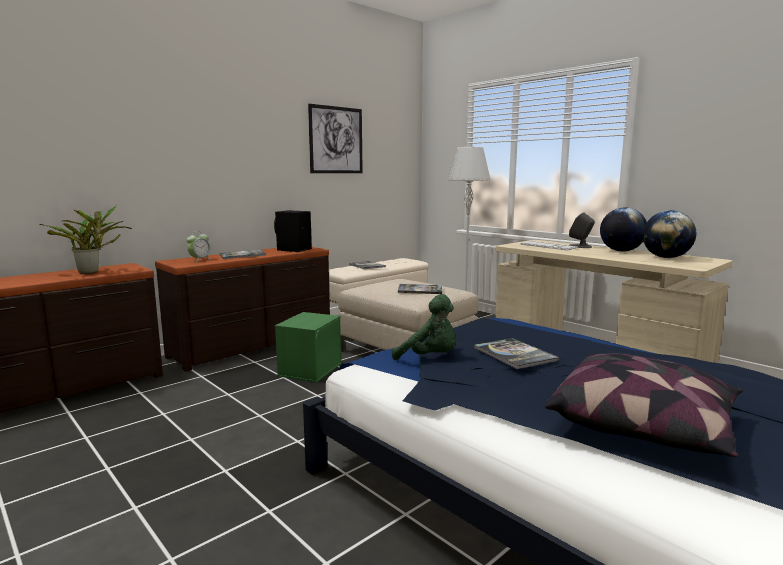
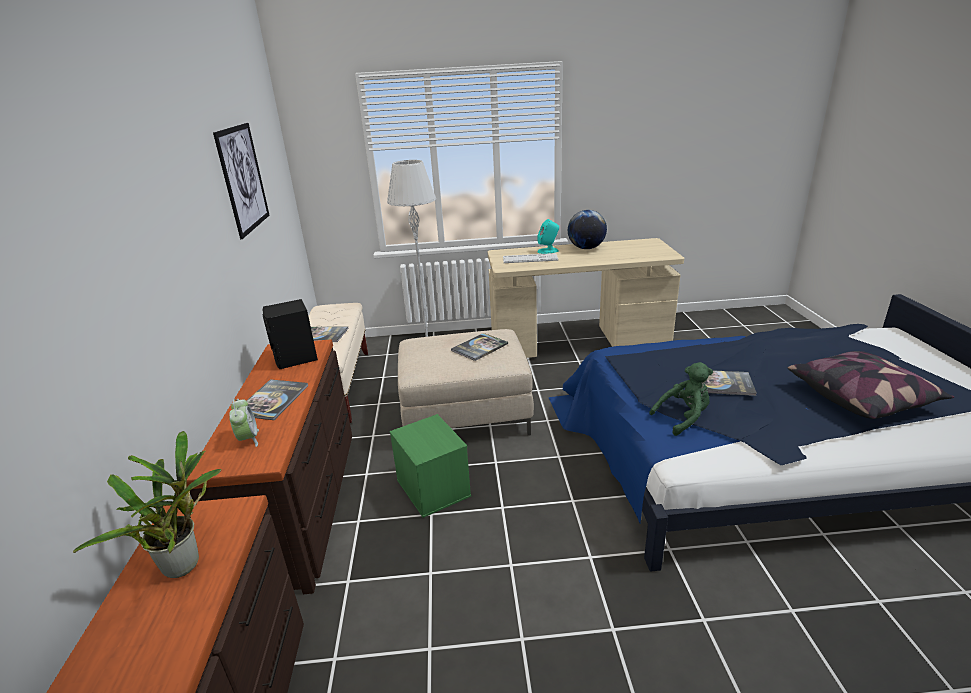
camera: 50 degrees left, 15 degrees up
grey speaker [569,212,595,248] -> turquoise speaker [537,219,559,254]
globe [643,210,696,258] -> none

